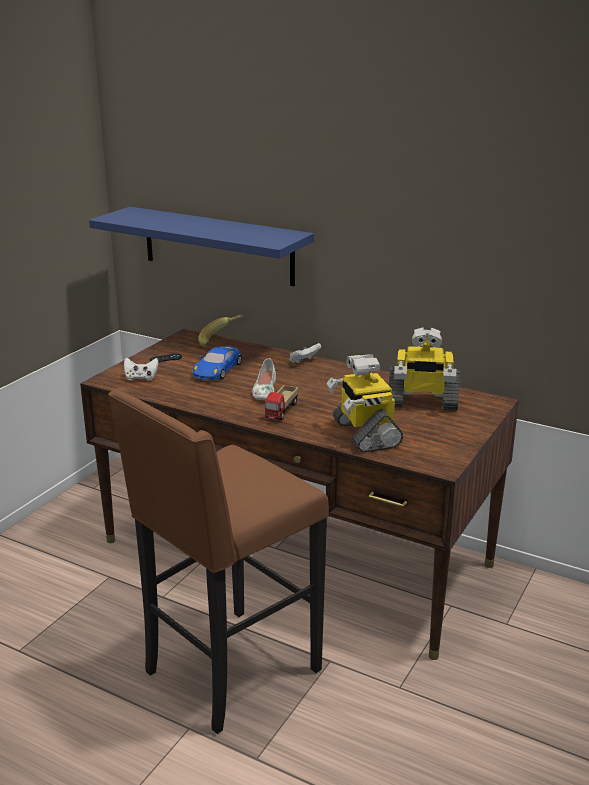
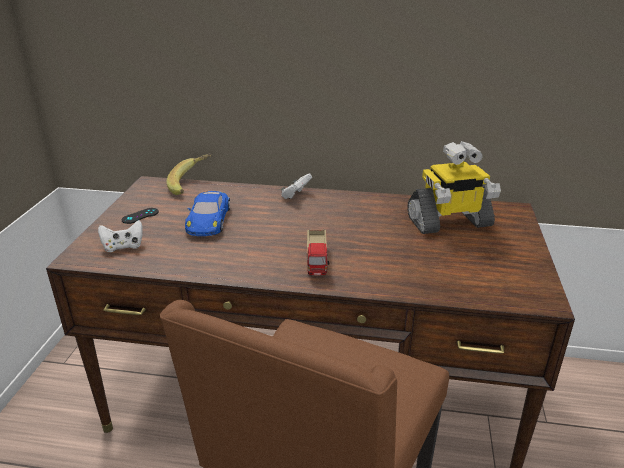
camera: 20 degrees left, 5 degrees up
blue shelf [89,207,314,286] -> none
white shoe [252,358,276,400] -> none
toy robot [327,354,403,453] -> none

